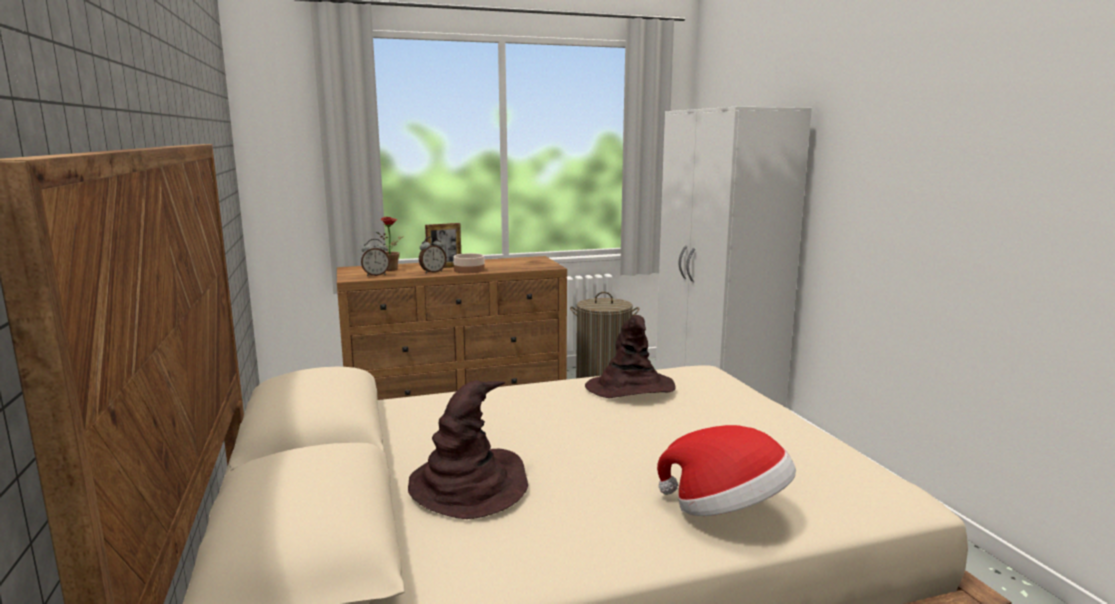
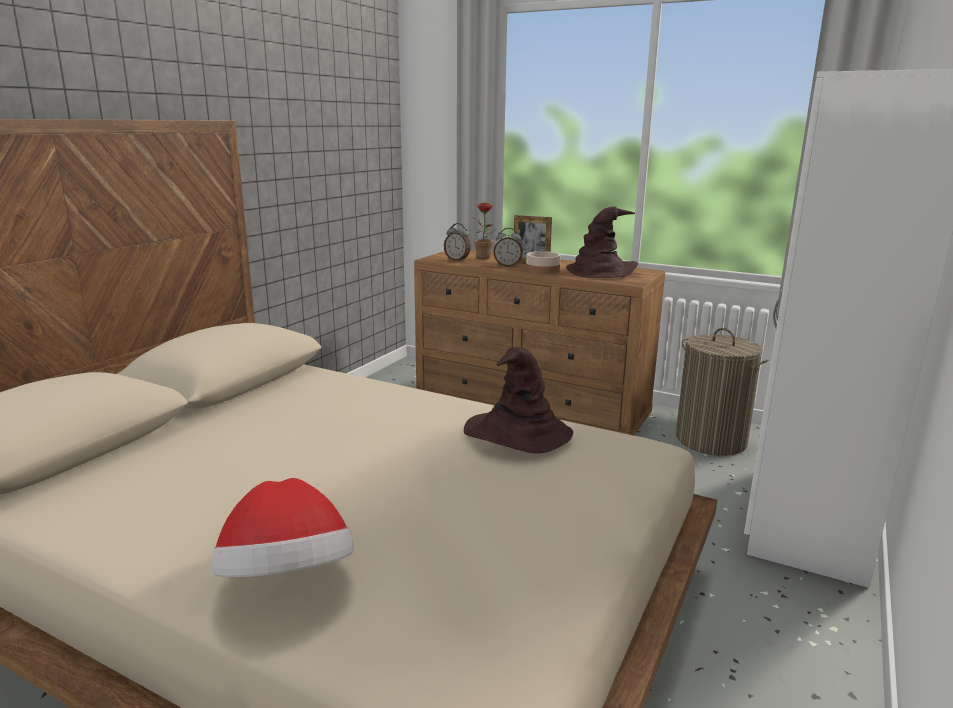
camera: 45 degrees right, 5 degrees up
brown hat [408,380,528,519] -> brown hat moved to [566,206,638,278]

